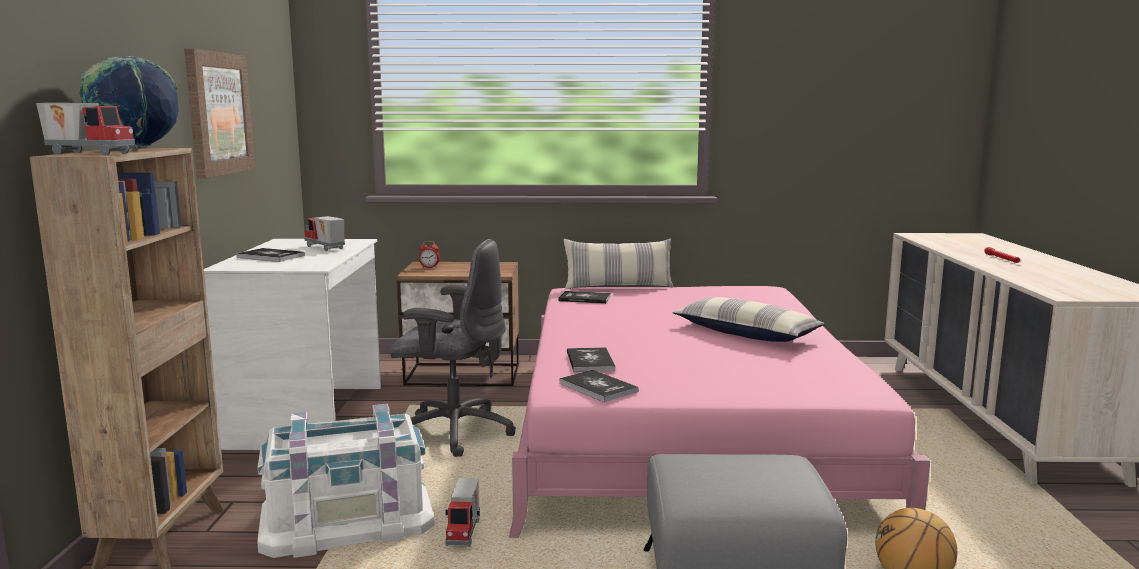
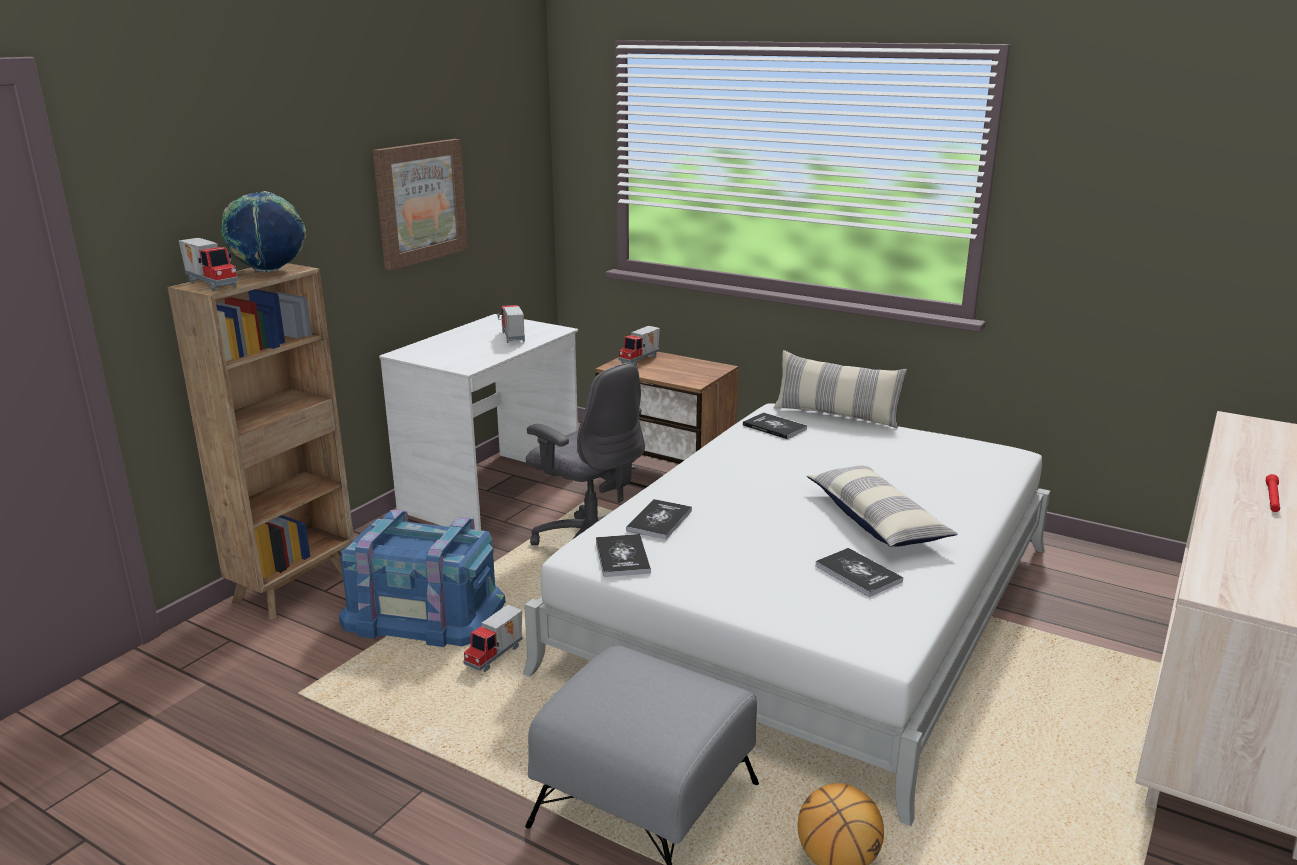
camera: 30 degrees right, 10 degrees up
book [236,248,305,262] -> book moved to [815,548,903,597]
white storage box [257,404,435,558] -> blue storage box [339,510,505,647]
alarm clock [419,241,440,268] -> toy truck [618,326,660,366]
pink bed [509,286,930,538] -> white bed [523,403,1050,826]

